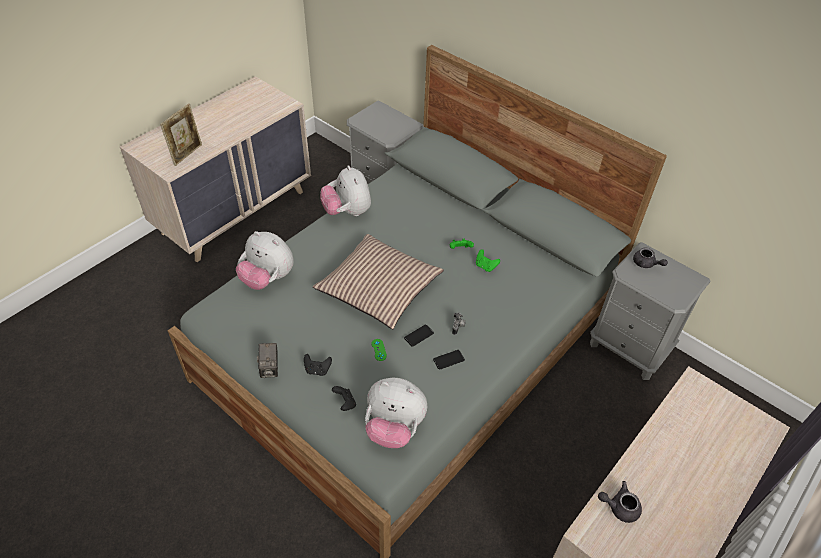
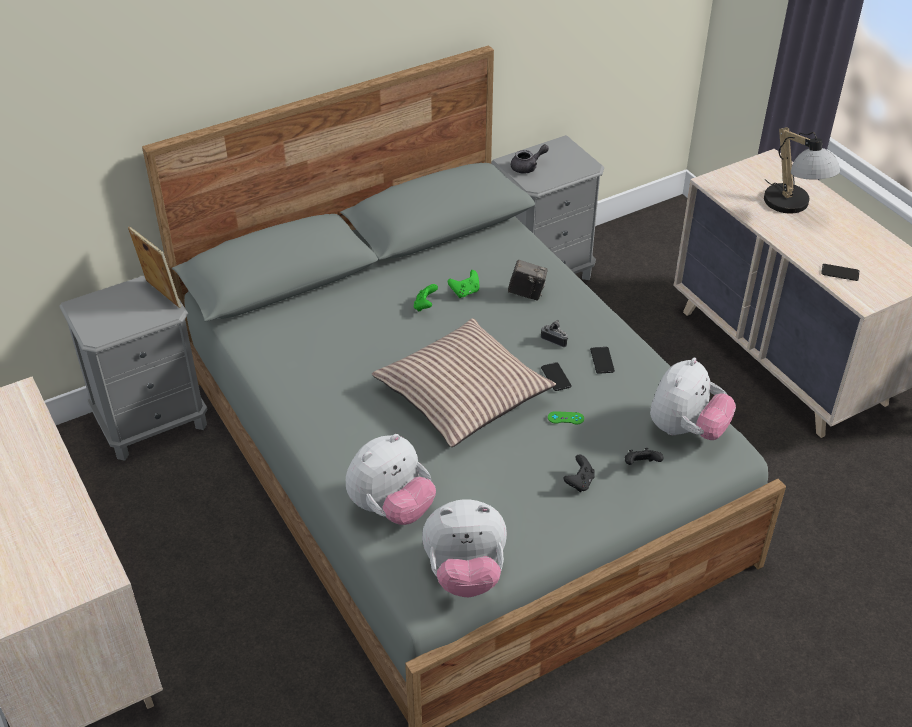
camera: 70 degrees left, 5 degrees down
picture frame [160,104,202,166] -> picture frame moved to [128,226,181,308]
camera [257,343,278,378] -> camera moved to [508,260,548,301]
plush toy [320,165,371,216] -> plush toy moved to [422,499,507,597]
grey teapot [598,481,642,523] -> phone [821,264,859,281]
none -> table lamp [764,127,840,214]

